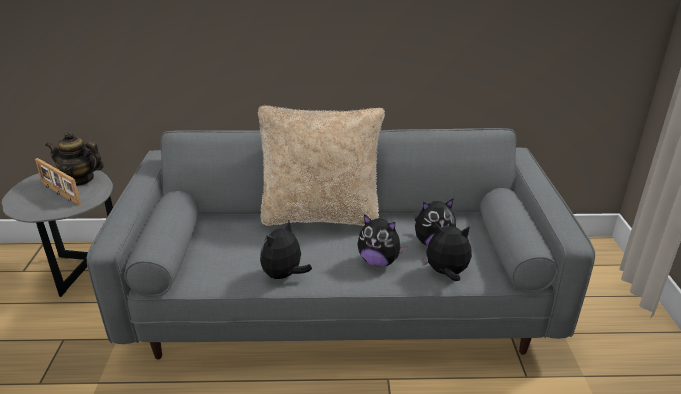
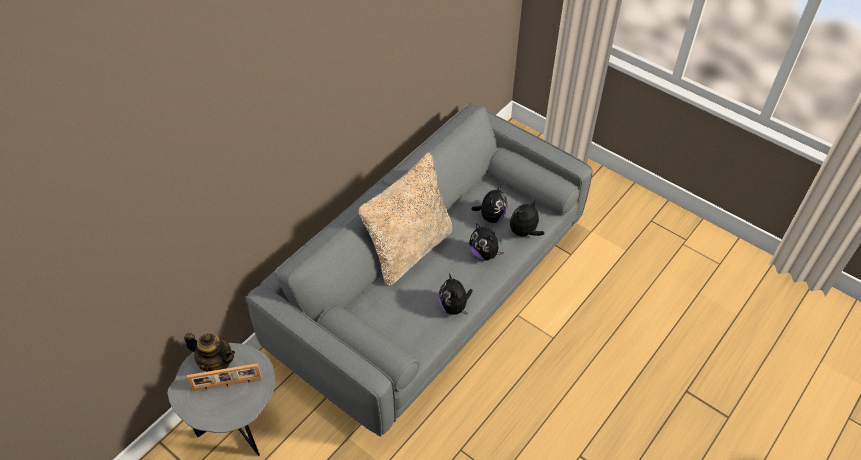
camera: 50 degrees left, 20 degrees up
teapot [45,132,104,186] -> teapot turned 120 degrees counterclockwise [184,333,235,372]
plush toy [357,214,407,266] -> plush toy turned 75 degrees clockwise [469,223,504,261]

